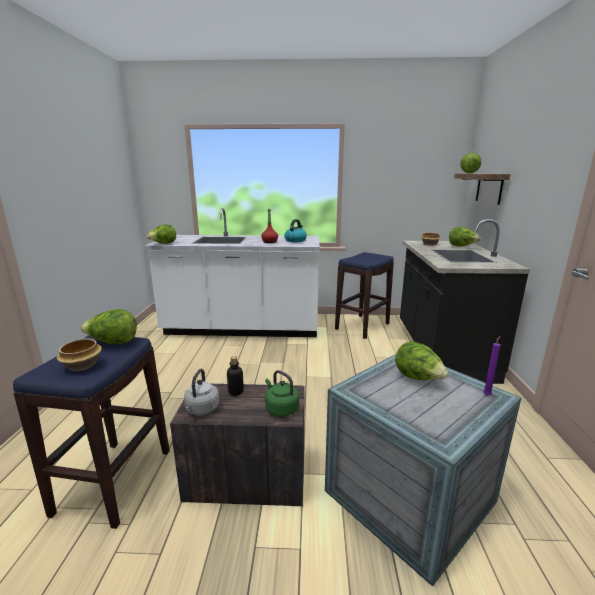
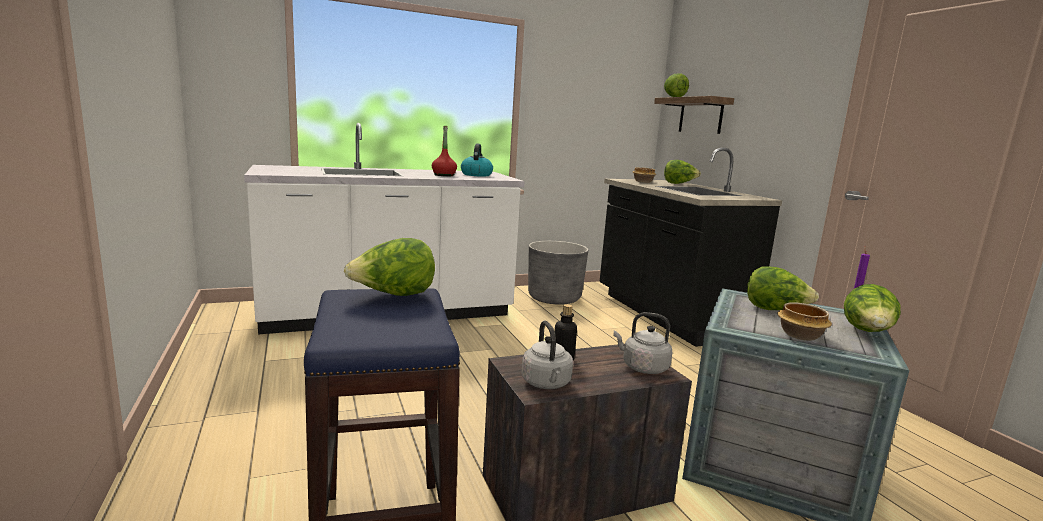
camera: 25 degrees left, 5 degrees down
bowl [57,338,102,371] -> bowl moved to [777,302,832,341]
lettuce [146,224,176,244] -> lettuce moved to [844,284,901,332]
green kettle [265,370,299,416] -> grey kettle [613,312,673,374]
stool [335,252,394,339] -> grey planter [528,241,588,305]

